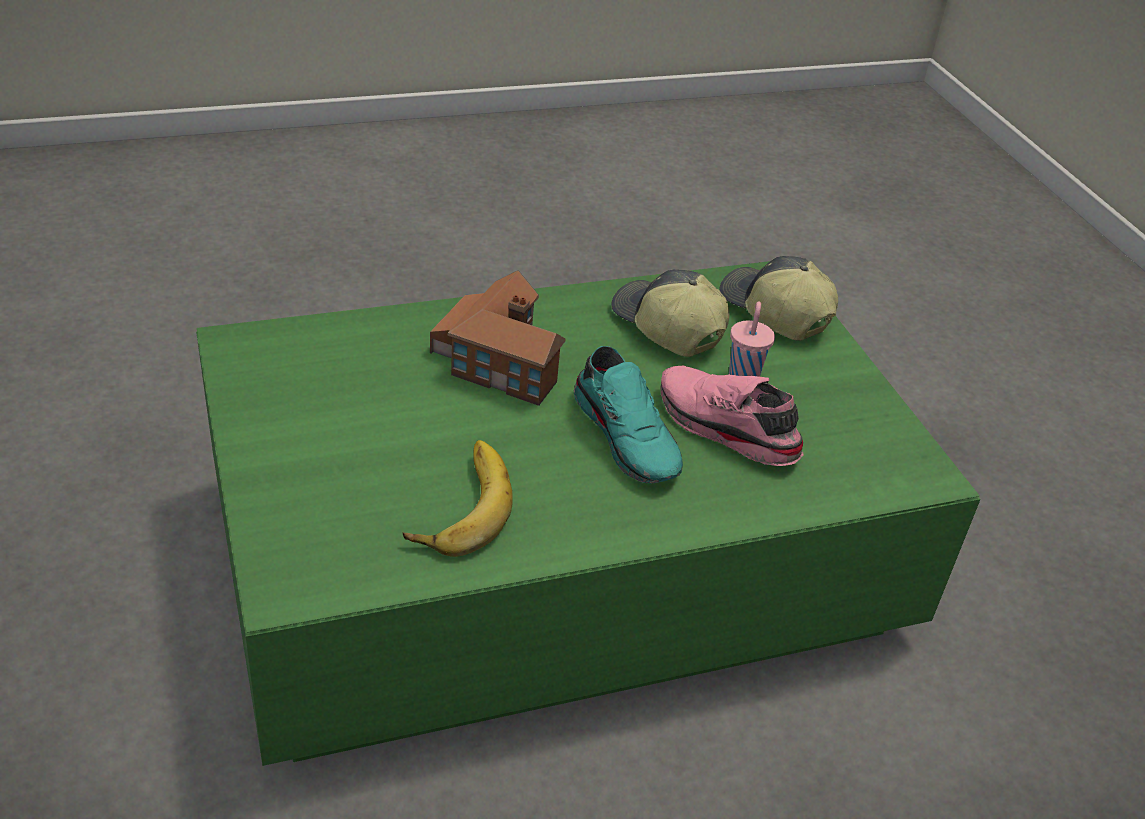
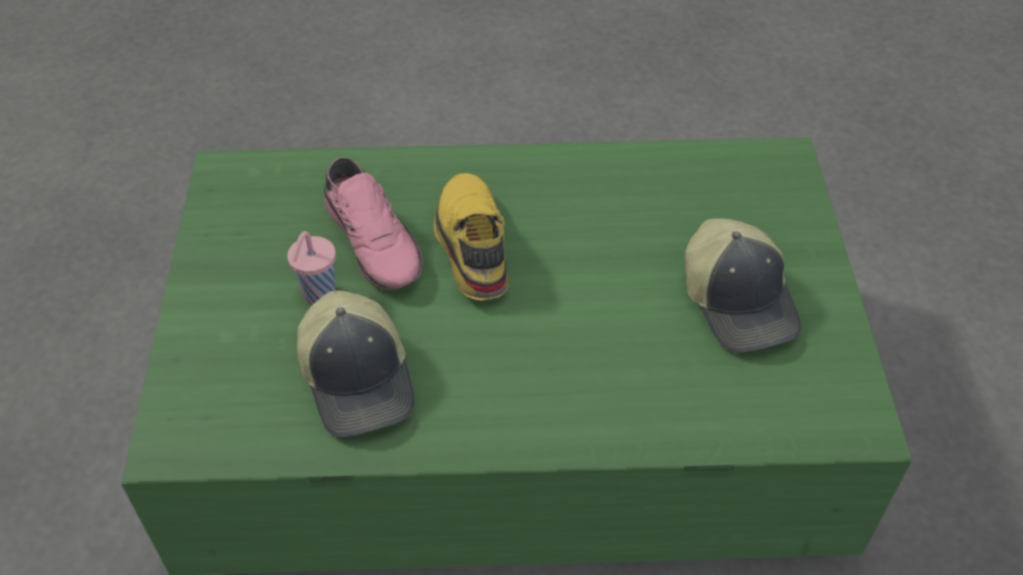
camera: 160 degrees left, 10 degrees up
banana [403,440,513,557] -> none
toy house [430,270,565,406] -> none
turquoise shoe [574,346,683,484] -> yellow shoe [434,173,509,301]
cap [719,256,838,341] -> cap moved to [685,218,801,353]

